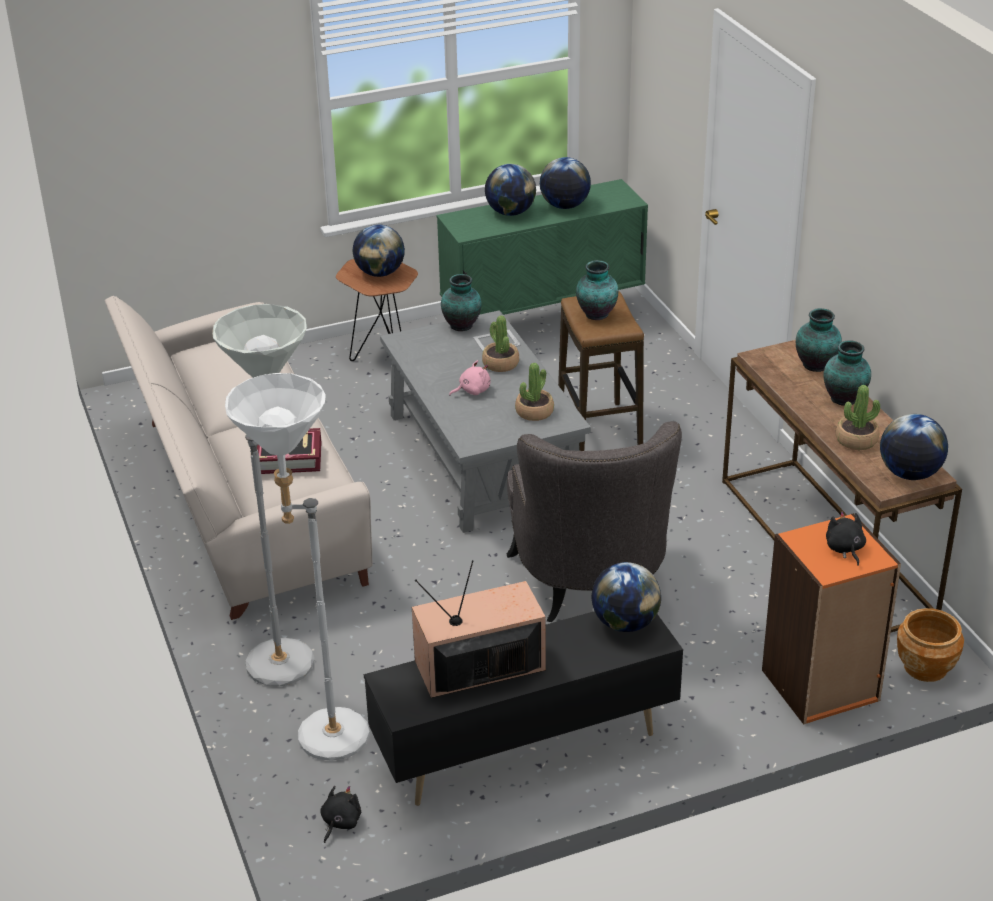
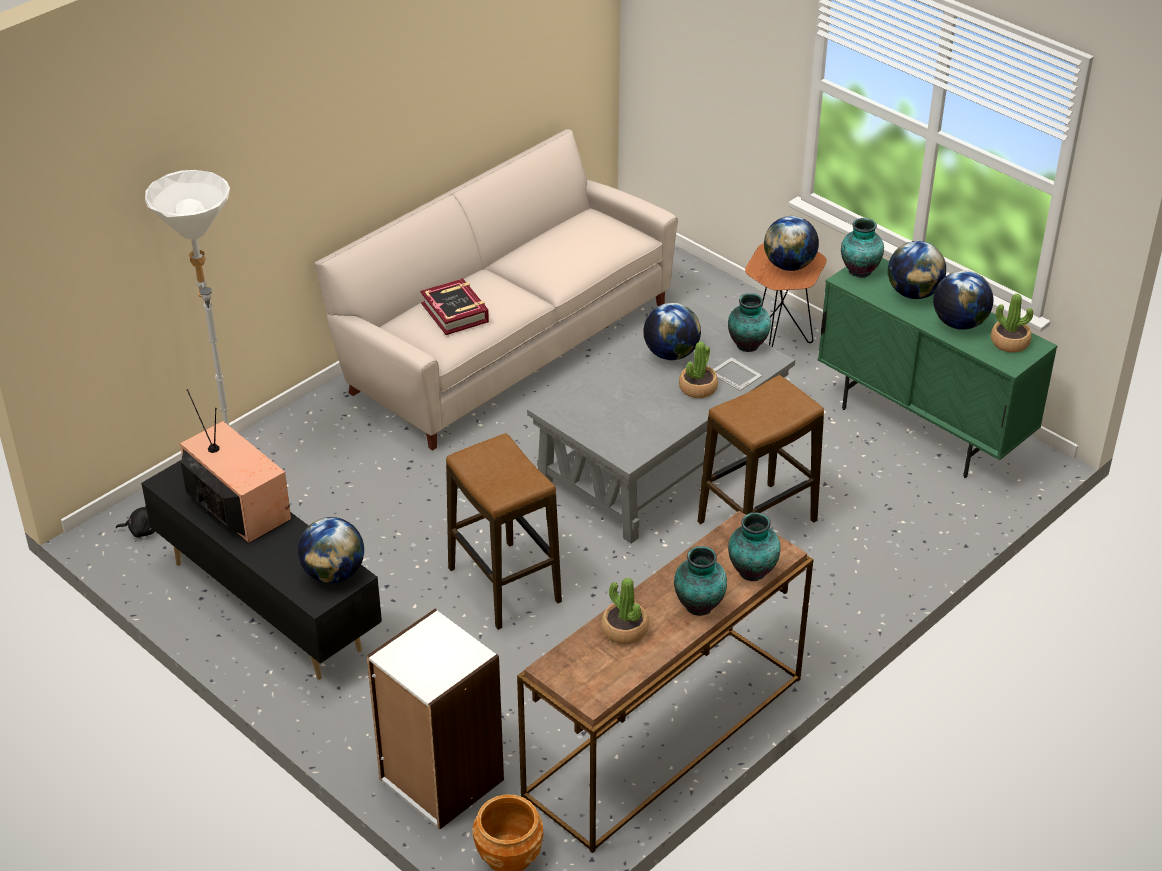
camera: 65 degrees right, 5 degrees up
grey floor lamp [212,304,315,686] -> none
pink plush toy [449,360,491,396] -> none
grey armchair [507,421,682,622] -> stool [446,433,562,630]
potted plant [515,363,554,421] -> potted plant moved to [991,294,1033,353]
vase [576,260,618,320] -> vase moved to [841,218,884,278]
orange bookcase [762,513,901,725] -> white bookcase [367,609,504,830]
black plush toy [826,511,866,566] -> none
globe [880,414,948,480] -> globe moved to [643,303,701,360]

